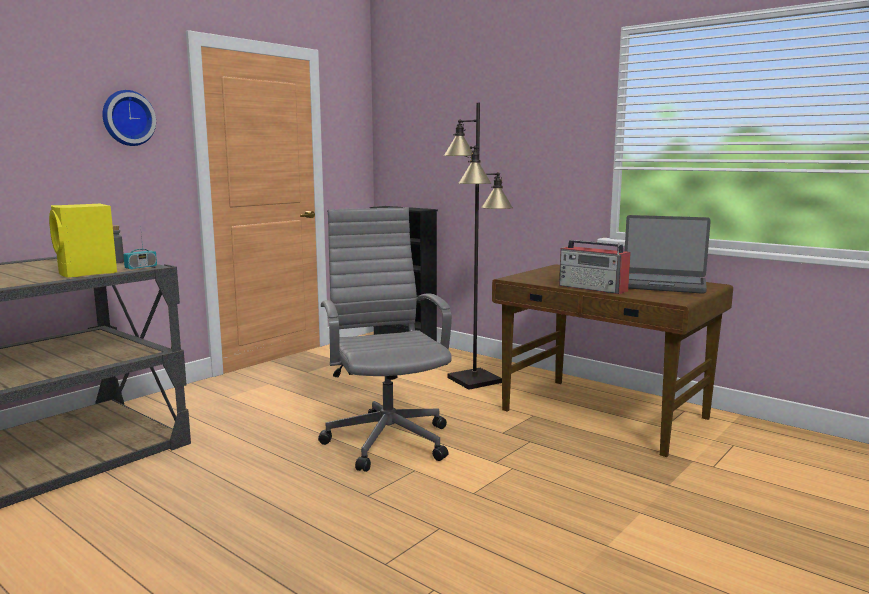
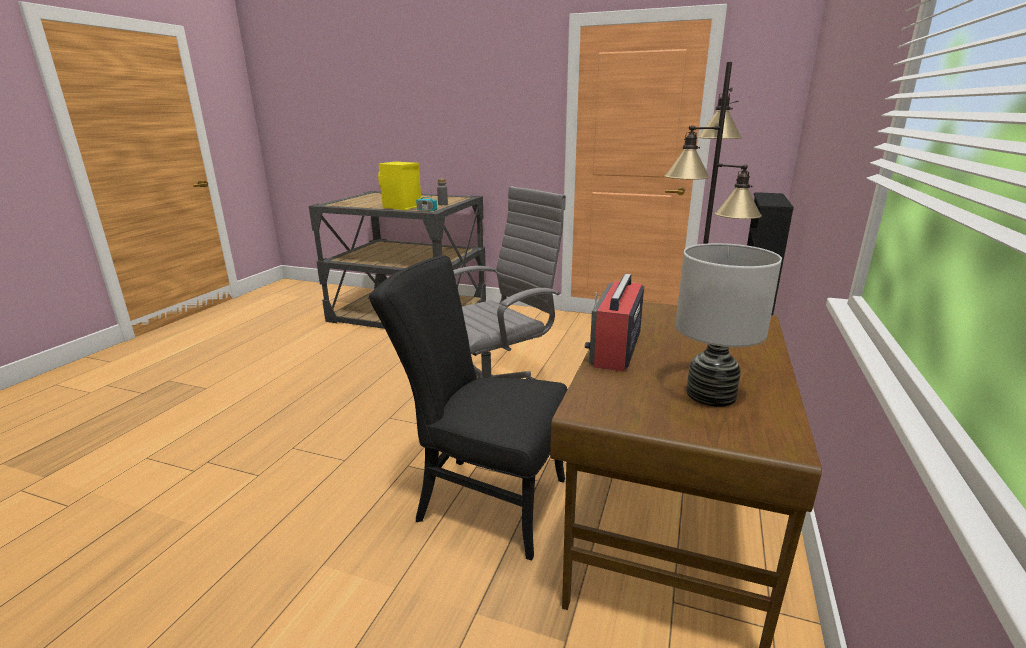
camera: 70 degrees right, 10 degrees up
wall clock [102,90,156,146] -> none
laptop [625,215,711,294] -> grey table lamp [675,243,782,407]
none -> black chair [368,255,568,560]

